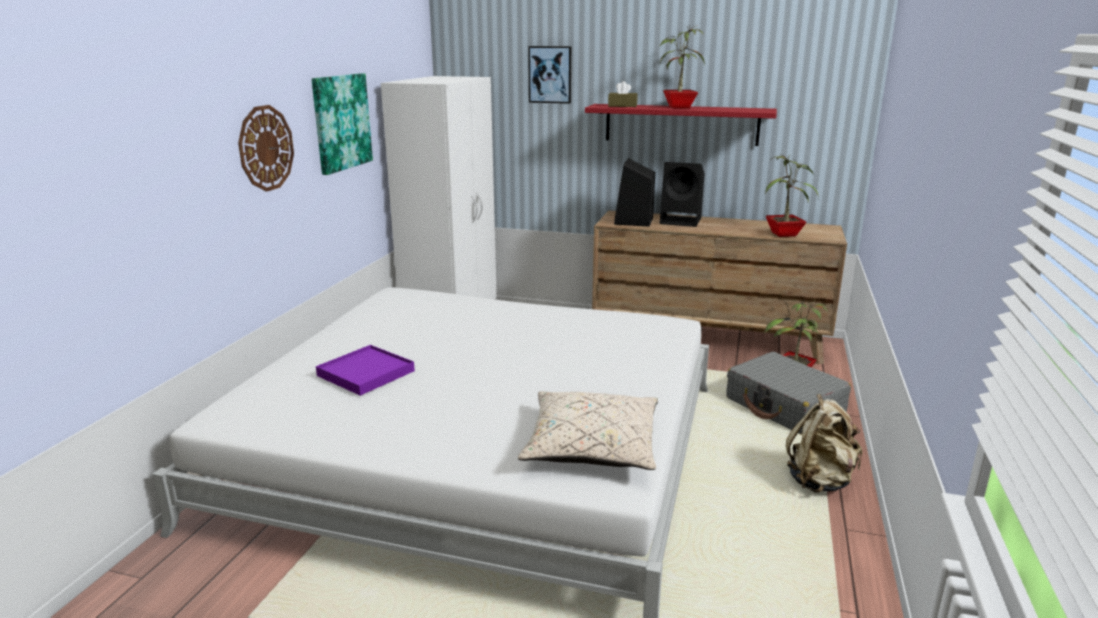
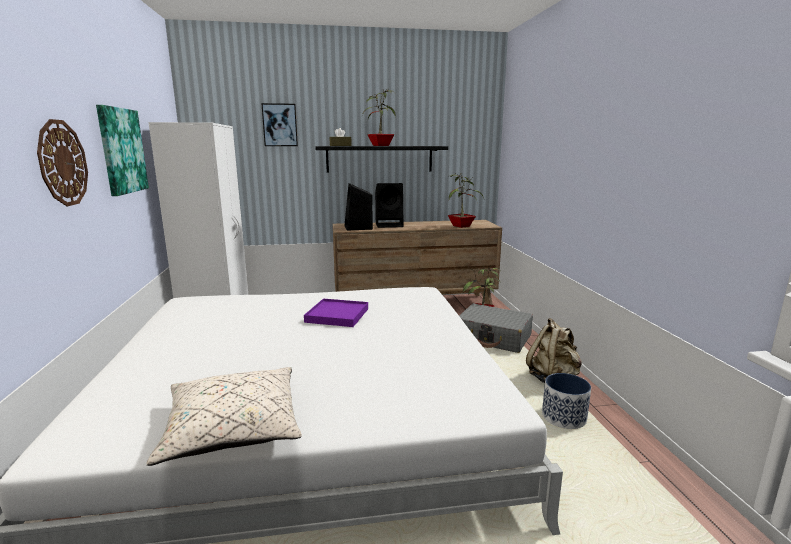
camera: 25 degrees left, 5 degrees down
purple tray [316,345,415,396] -> purple tray moved to [304,299,368,327]
beige pillow [518,391,658,470] -> beige pillow moved to [147,367,302,466]
red shelf [585,104,777,146] -> black shelf [316,146,448,172]
none -> planter [542,373,591,429]

